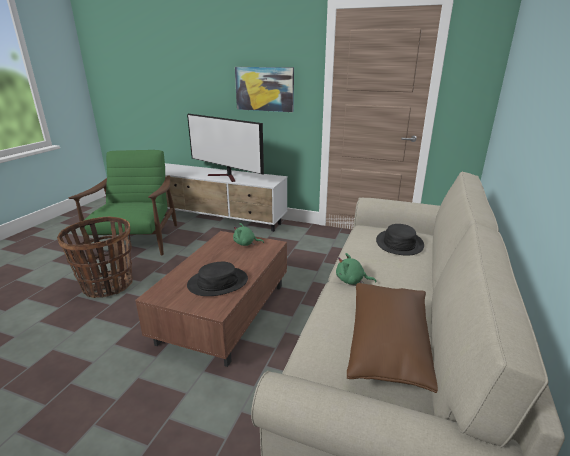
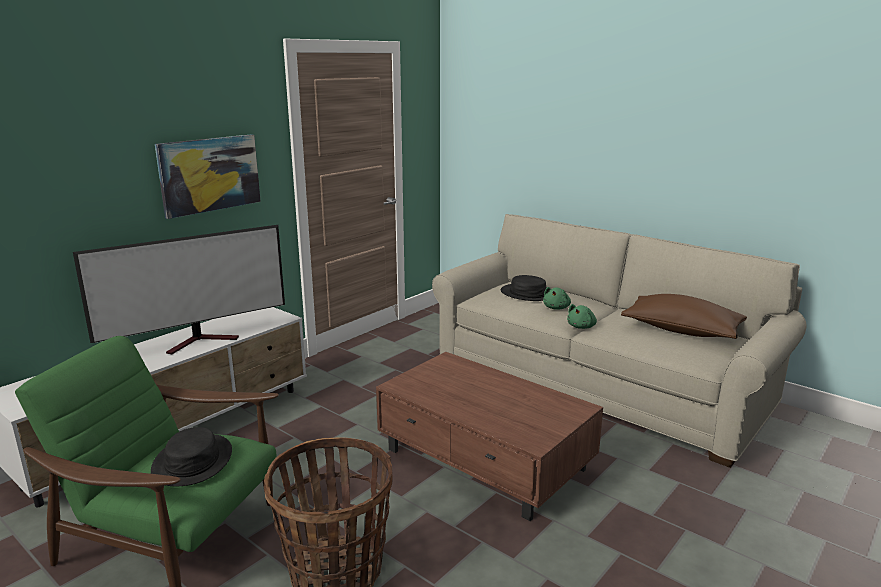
camera: 70 degrees left, 5 degrees down
black hat [187,262,248,296] -> black hat moved to [151,427,232,486]
green plush toy [233,223,264,246] -> green plush toy moved to [543,287,571,309]

